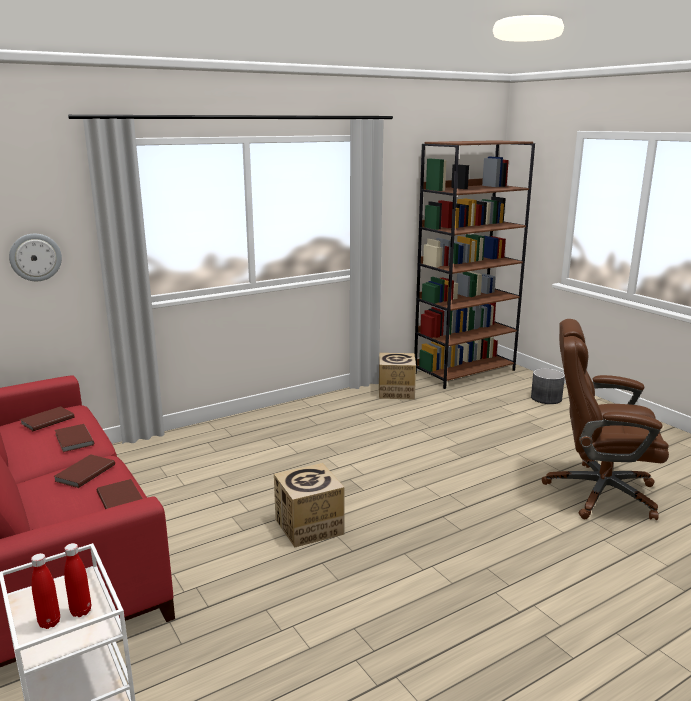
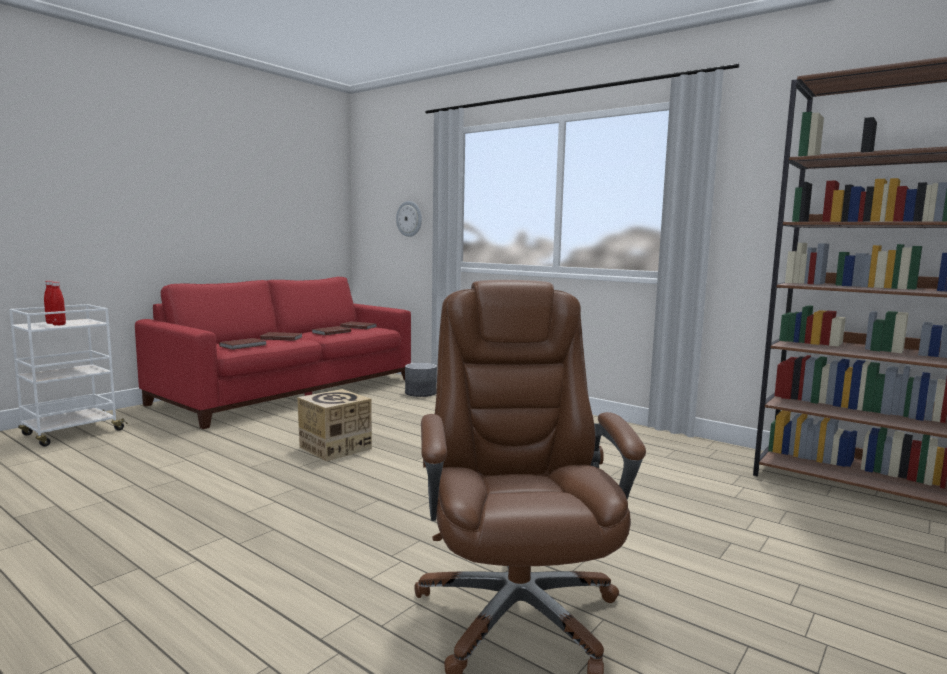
camera: 70 degrees right, 10 degrees down
cardboard box [379,353,416,400] -> none
grey planter [531,368,565,404] -> grey planter moved to [405,363,437,397]

